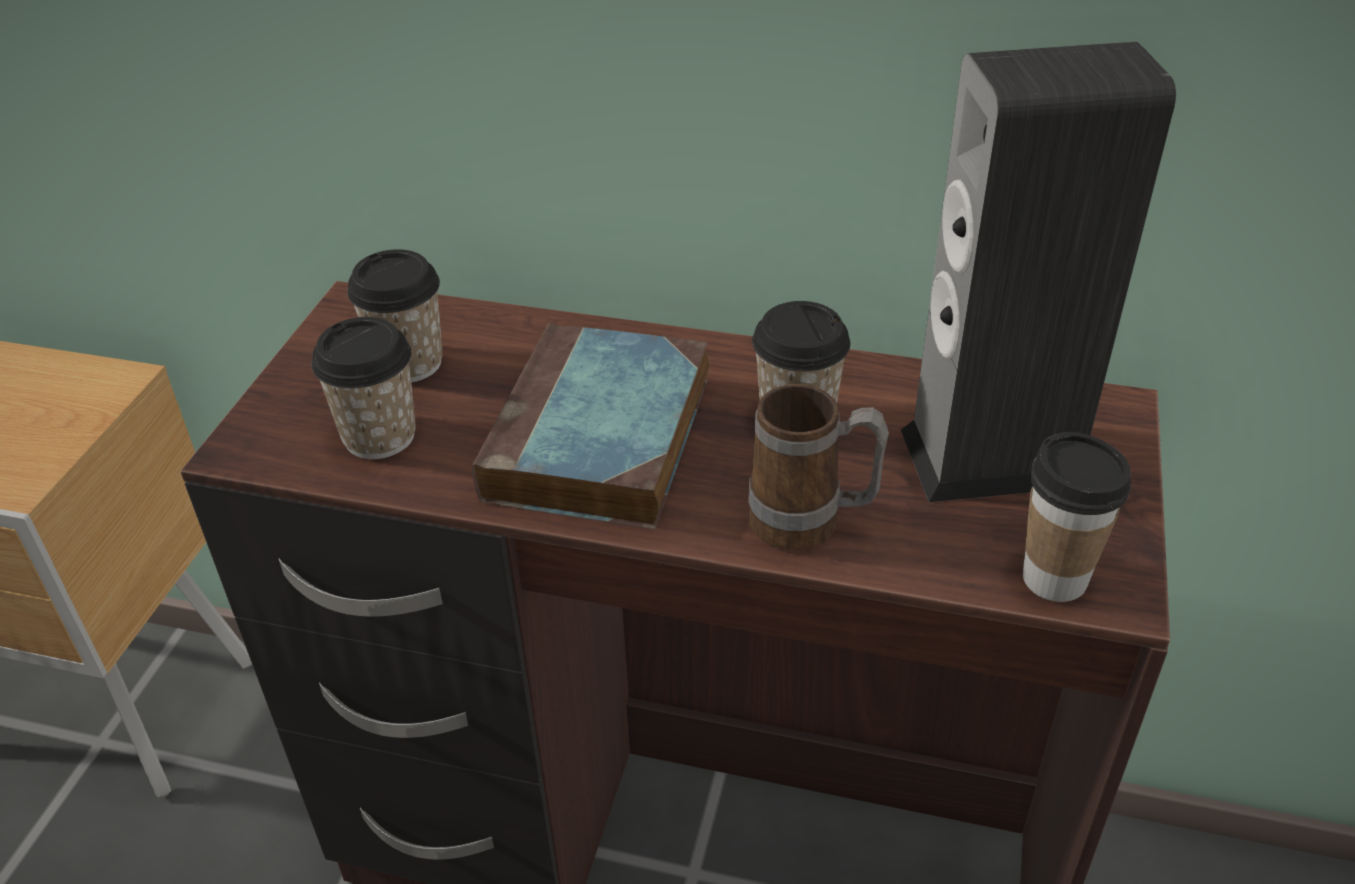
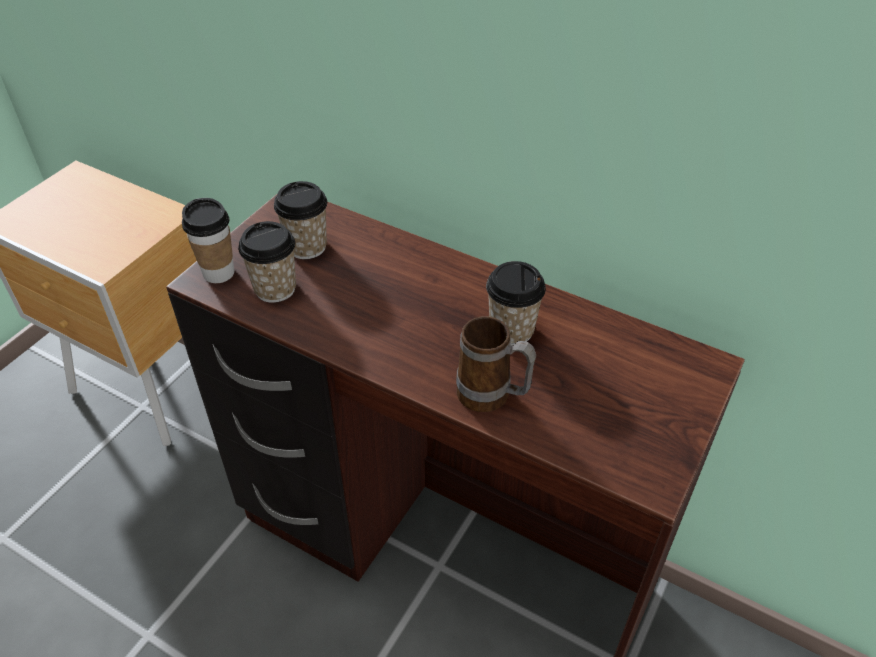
camera: 15 degrees right, 5 degrees up
book [472,323,709,529] -> none
speaker [901,42,1176,502] -> none
cup [1023,432,1131,602] -> cup moved to [182,198,234,283]

